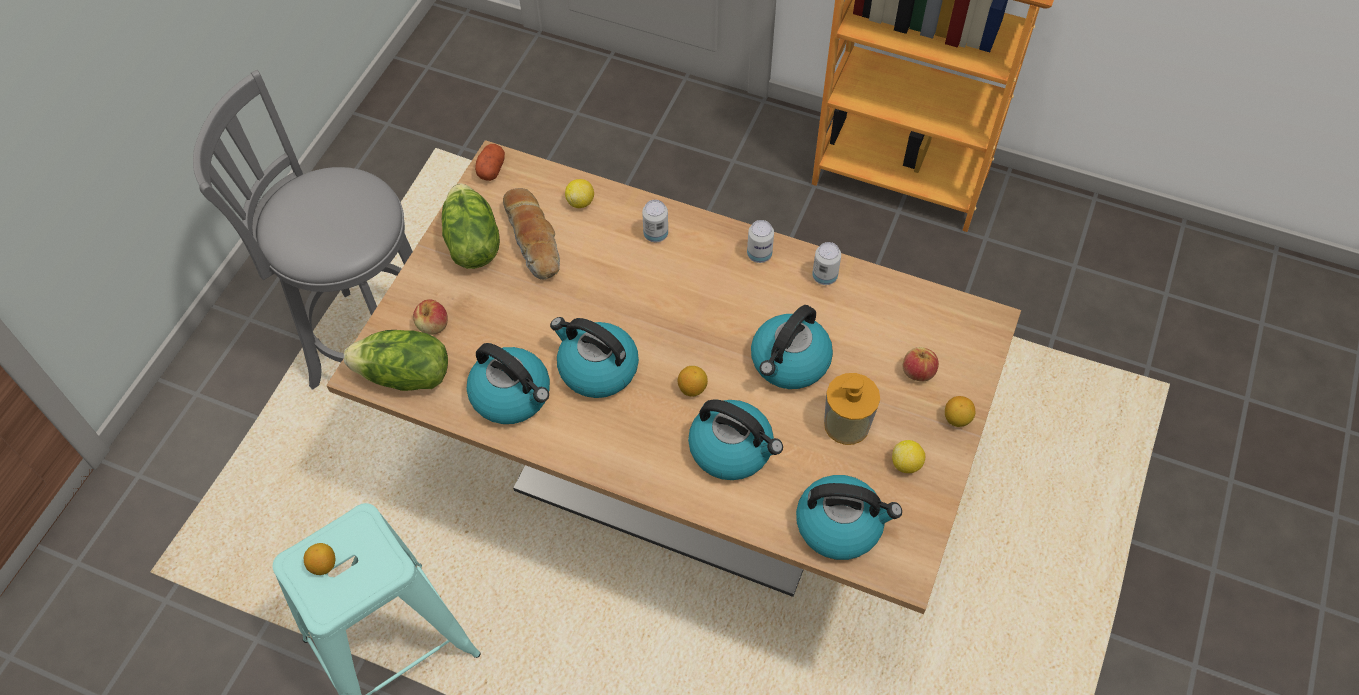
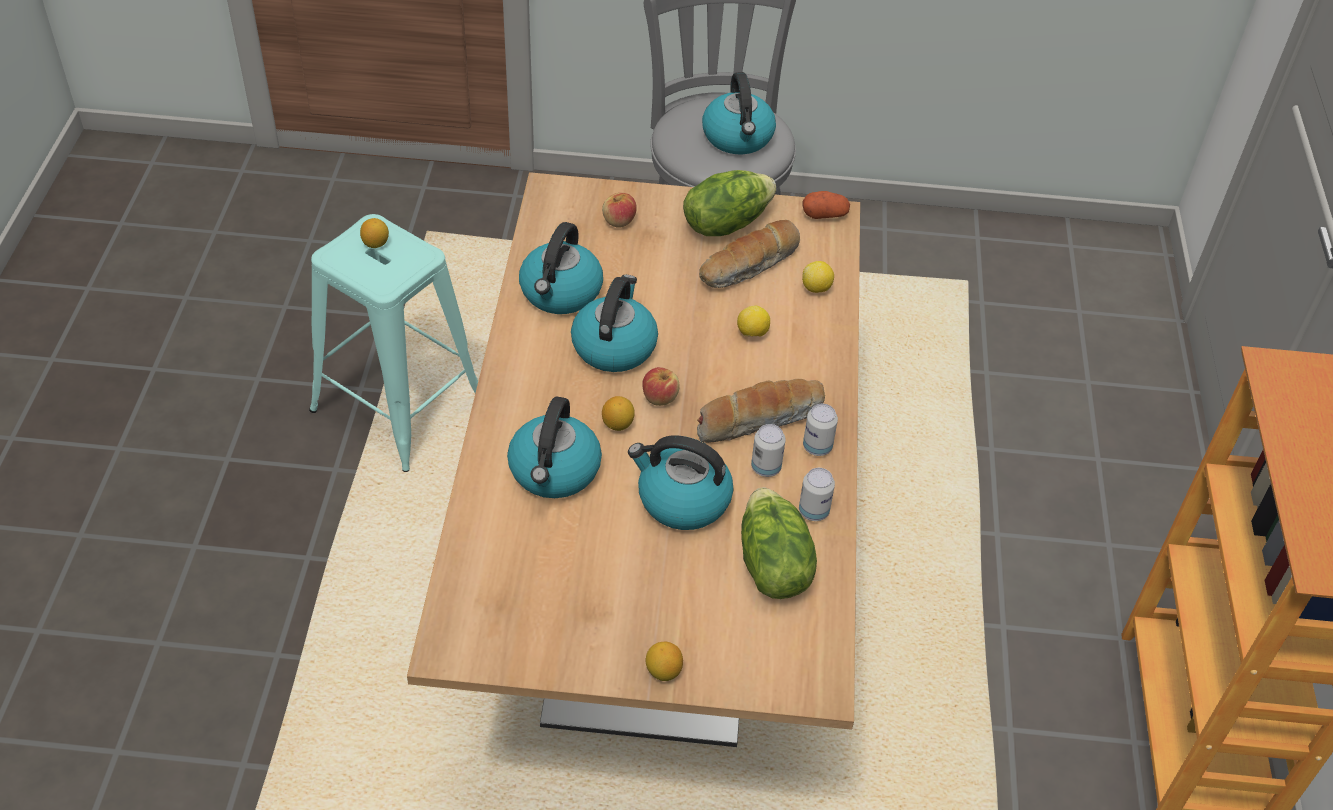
camera: 70 degrees right, 10 degrees down
lettuce [344,330,448,391] -> lettuce moved to [741,488,817,599]
can [642,200,668,242] -> can moved to [751,424,786,477]
kettle [796,475,902,560] -> kettle moved to [702,72,776,154]
soap dispenser [824,373,880,445] -> none
lemon [892,440,925,473] -> lemon moved to [737,305,770,336]
apple [903,347,939,381] -> apple moved to [642,367,680,406]
none -> bread [697,379,825,443]

